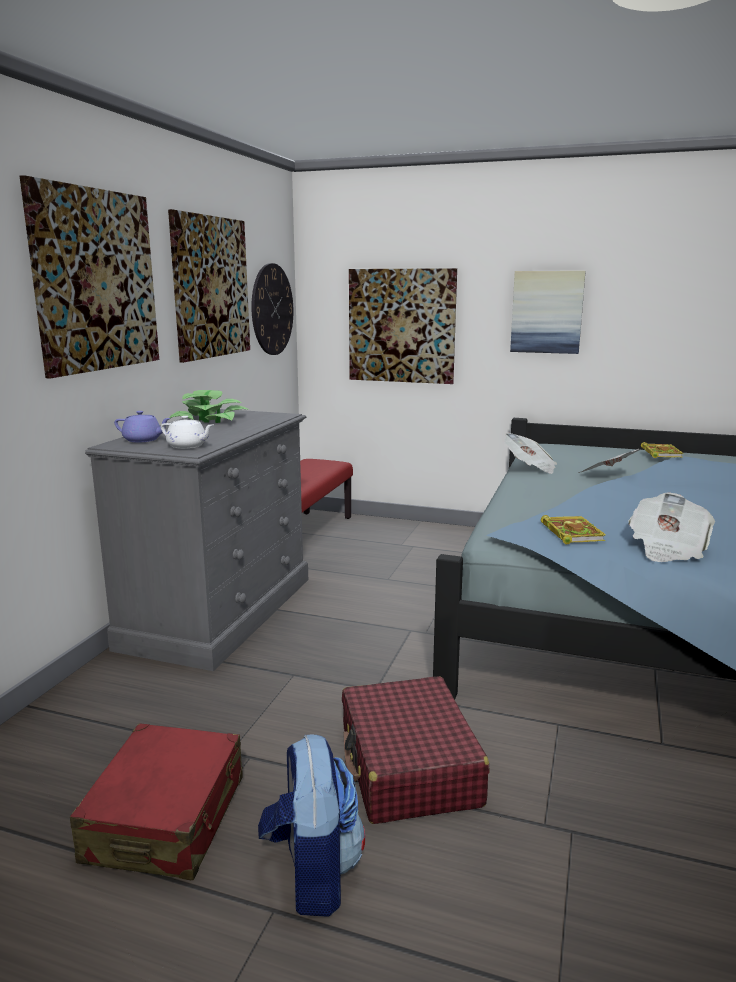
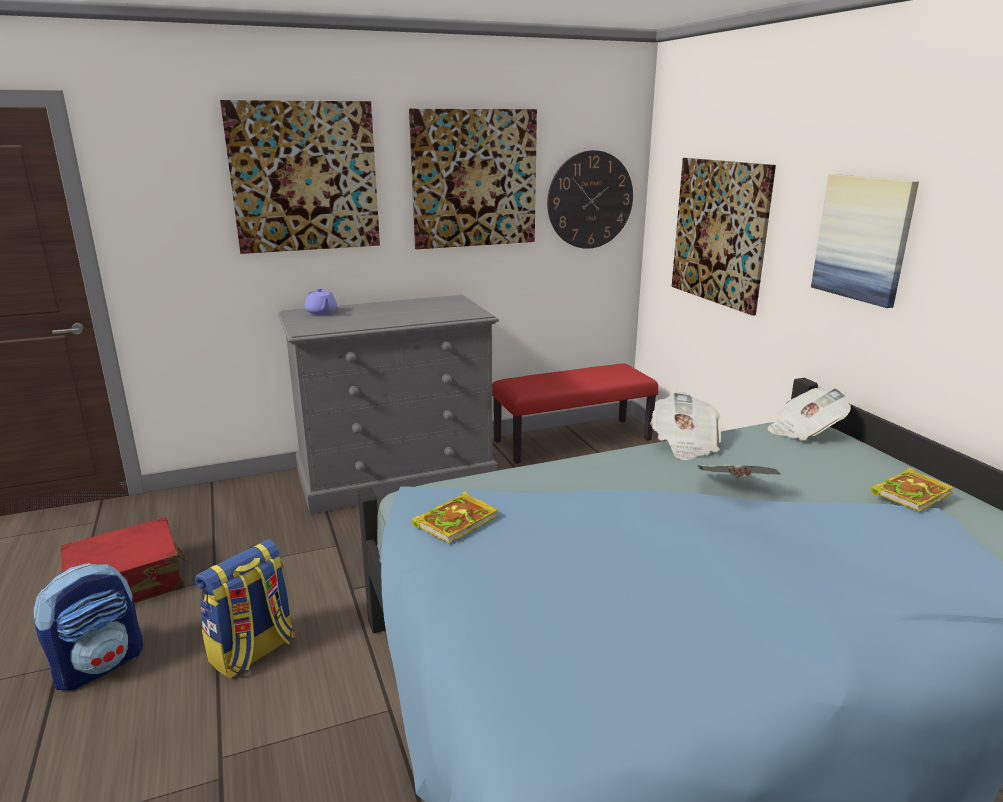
camera: 50 degrees right, 5 degrees up
white teapot [161,416,213,449] -> none
potted plant [169,390,247,423] -> none
red suitcase [342,676,490,824] -> backpack [195,539,295,679]
newspaper [628,493,715,562] -> newspaper moved to [768,388,851,441]

